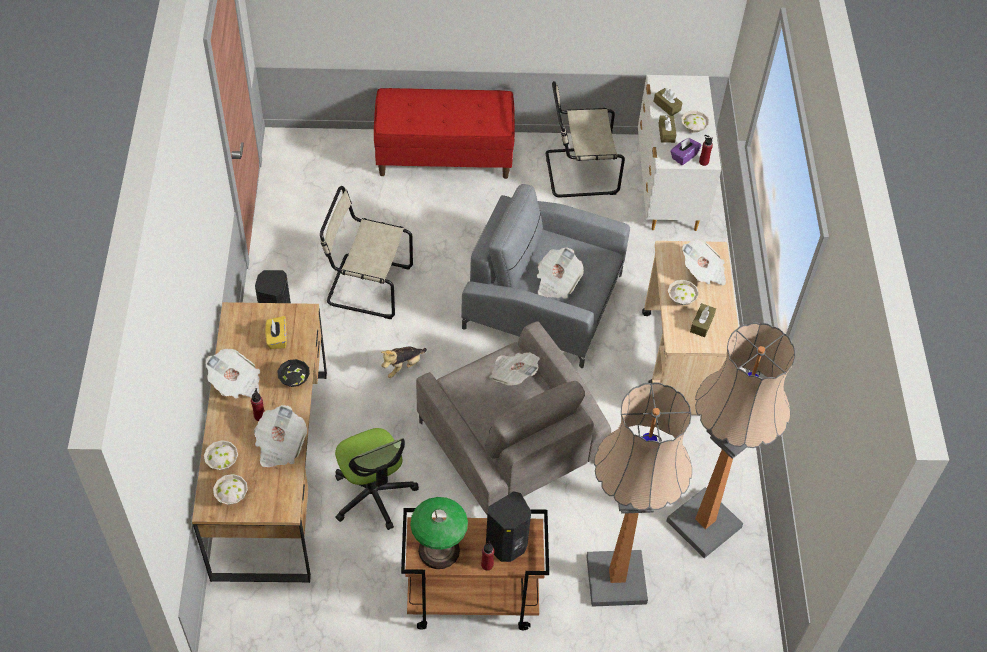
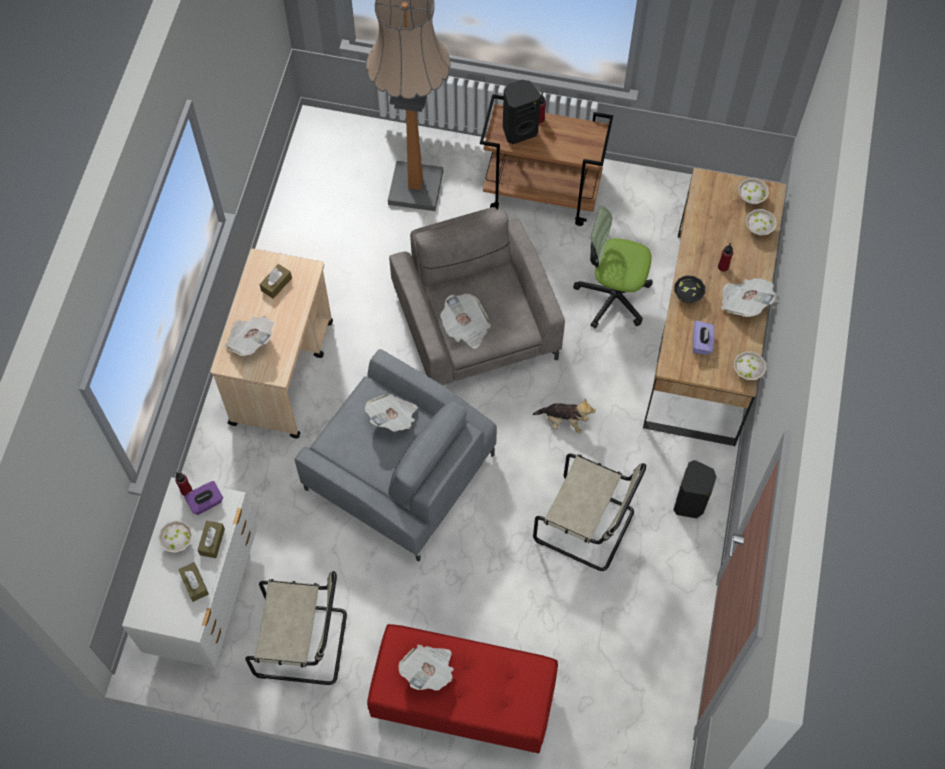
camera: 165 degrees left, 10 degrees up
newspaper [254,405,307,467] -> newspaper moved to [398,644,454,691]
yellow tissue box [266,316,287,349] -> purple tissue box [693,321,714,355]
office chair [335,428,419,530] -> office chair turned 60 degrees counterclockwise [573,206,653,328]
plush toy [381,347,427,378] -> plush toy turned 45 degrees clockwise [533,399,596,434]
table lamp [410,497,468,569] -> none
floor lamp [666,322,796,558] -> none
white bowl [668,280,699,305] -> white bowl moved to [734,351,766,380]

